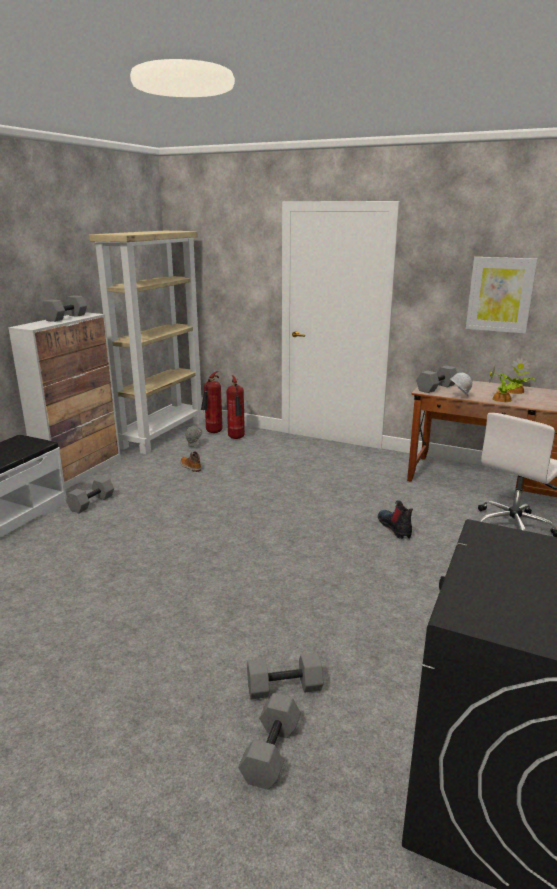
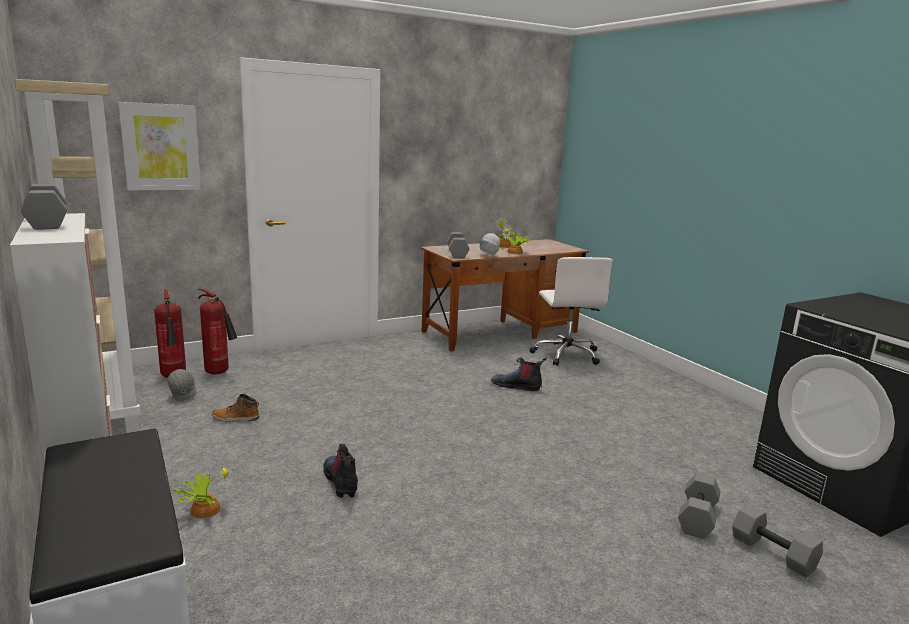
camera: 55 degrees left, 5 degrees down
grey dumbbell [66,477,114,513] -> potted plant [173,461,228,519]
picture [466,257,538,334] -> picture moved to [118,102,201,191]
none -> boot [323,444,358,498]

